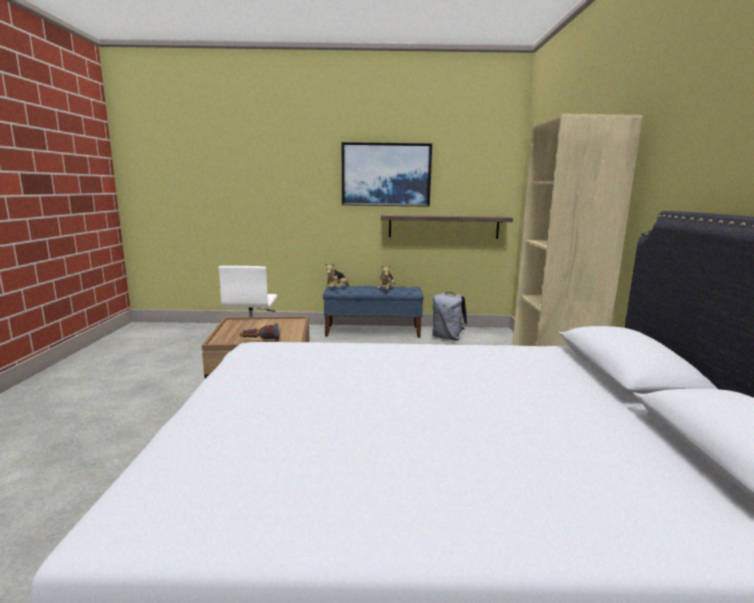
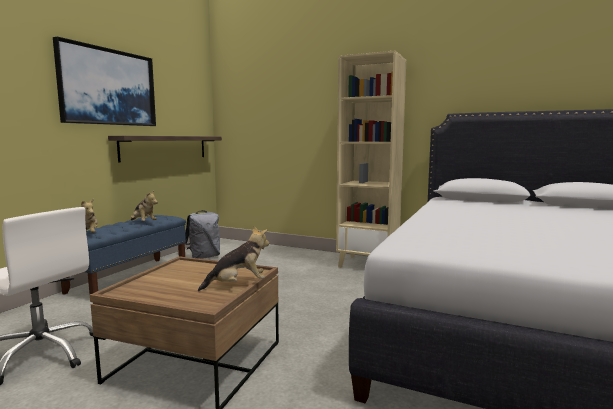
camera: 65 degrees left, 5 degrees down
flashlight [240,323,280,341] -> plush toy [198,226,269,291]

